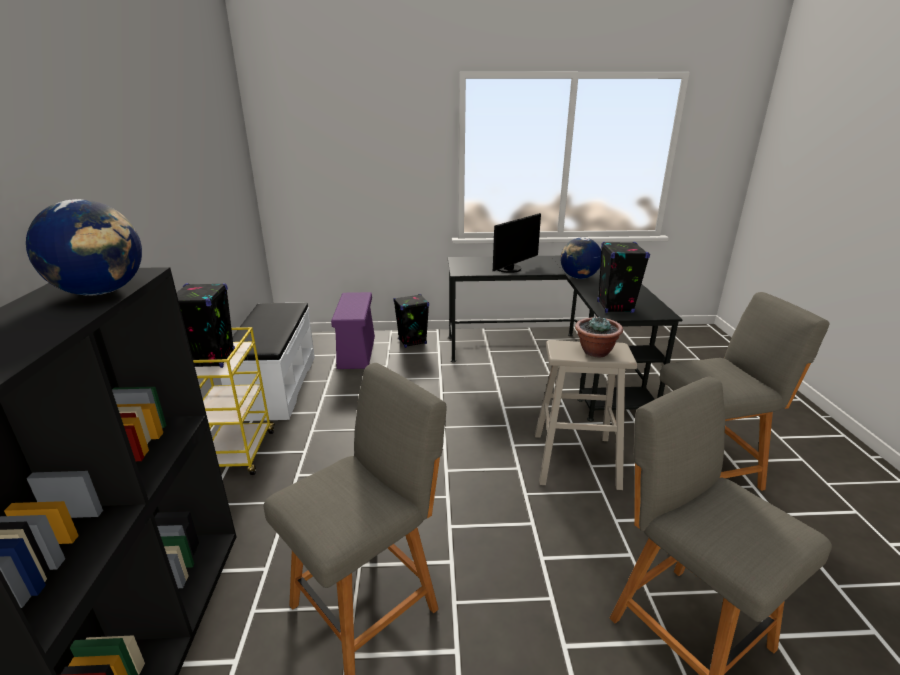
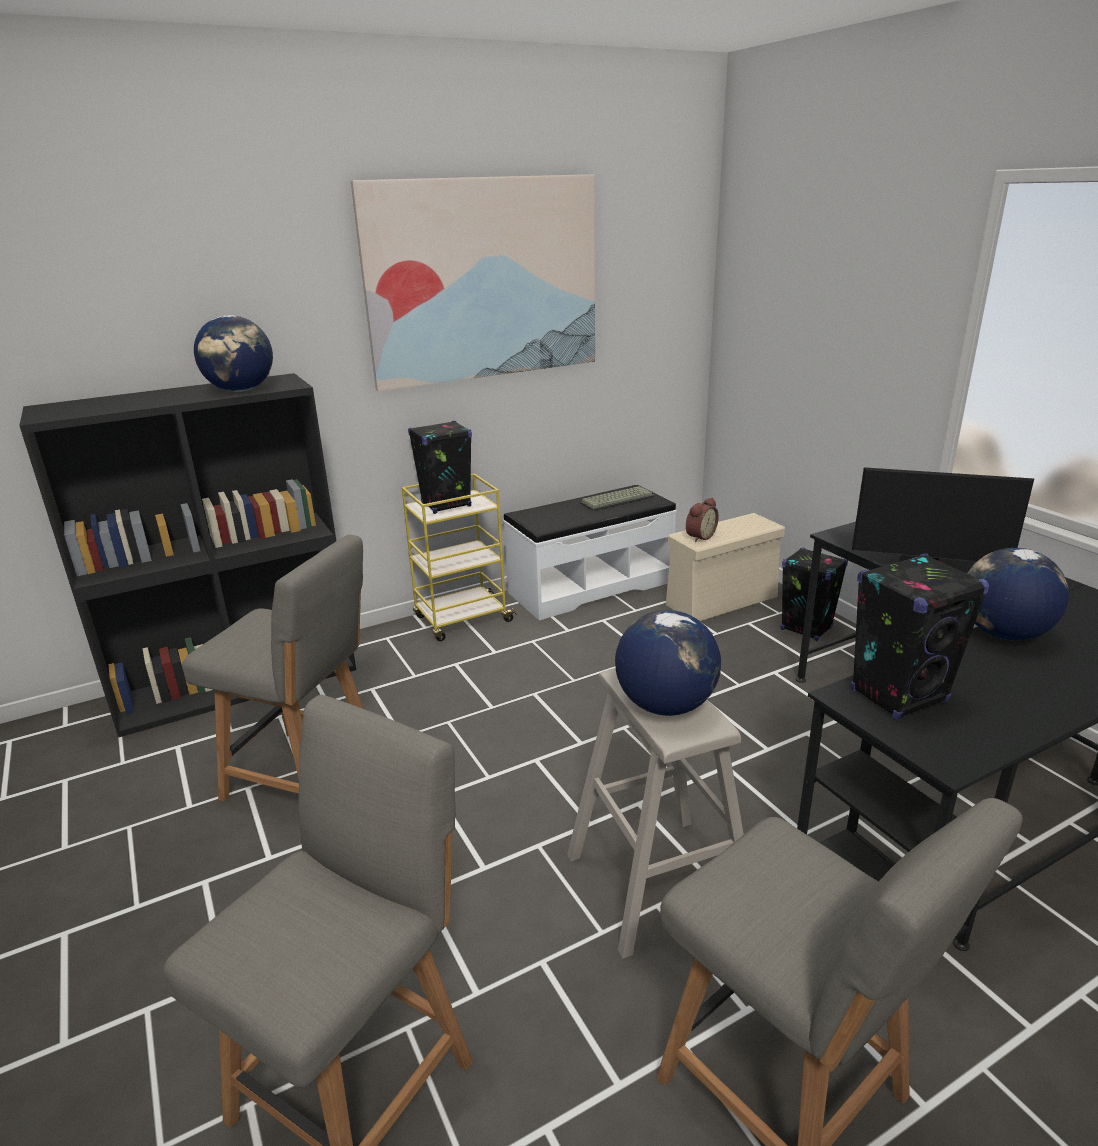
camera: 65 degrees right, 0 degrees up
purple storage box [331,292,375,369] -> beige storage box [666,513,785,621]
potted plant [575,316,623,357] -> globe [615,610,721,716]
none -> picture [351,174,595,392]
none -> keyboard [580,486,655,511]
none -> alarm clock [686,497,719,542]

